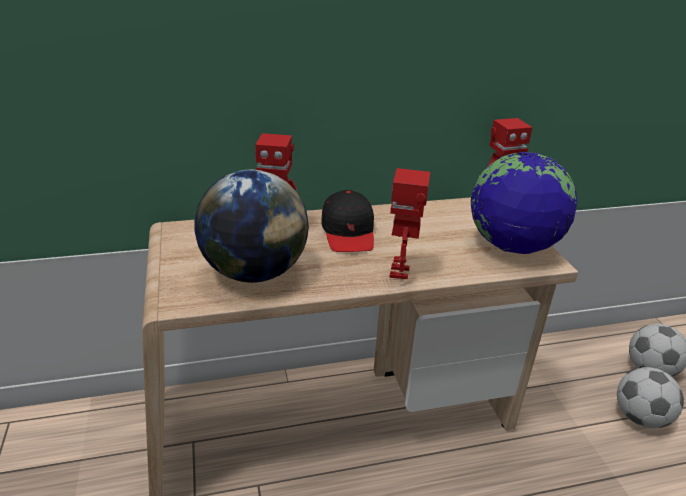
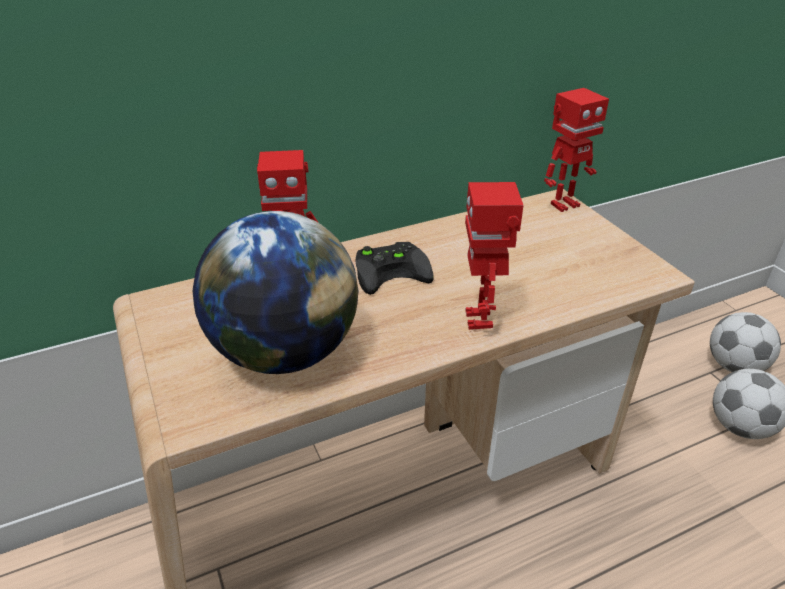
camera: 10 degrees left, 5 degrees up
black cap [321,190,374,252] -> black game controller [355,242,434,295]
globe [471,152,578,254] -> none

